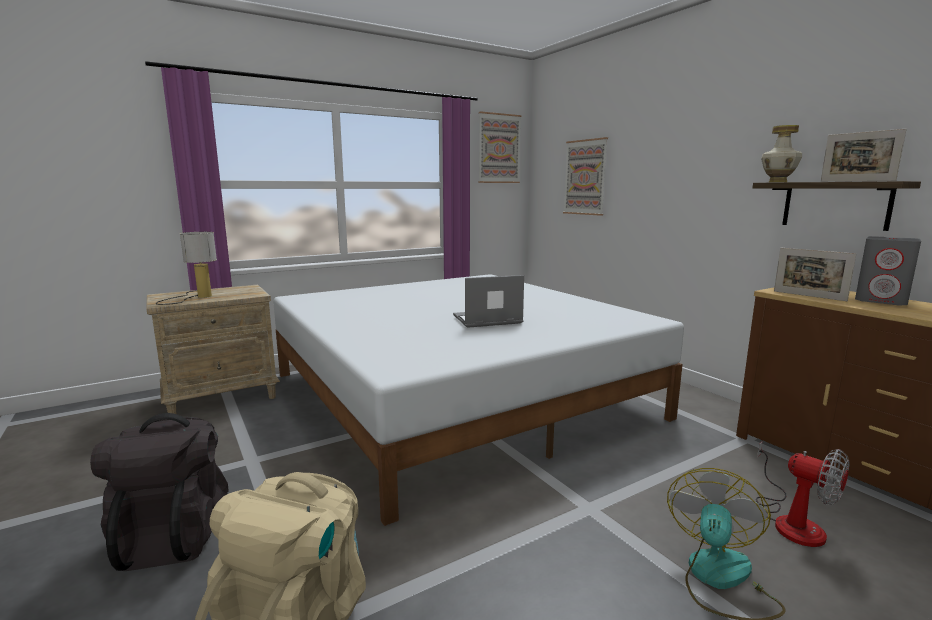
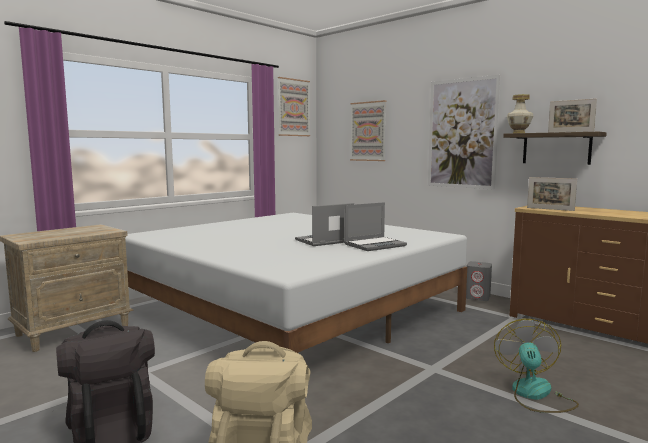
camera: 15 degrees left, 5 degrees down
table lamp [156,232,217,305] -> none
fan [756,441,850,547] -> none
grey speaker [855,236,921,306] -> grey speaker moved to [466,261,492,301]
none -> laptop [344,202,407,251]
none -> picture [428,75,501,189]

